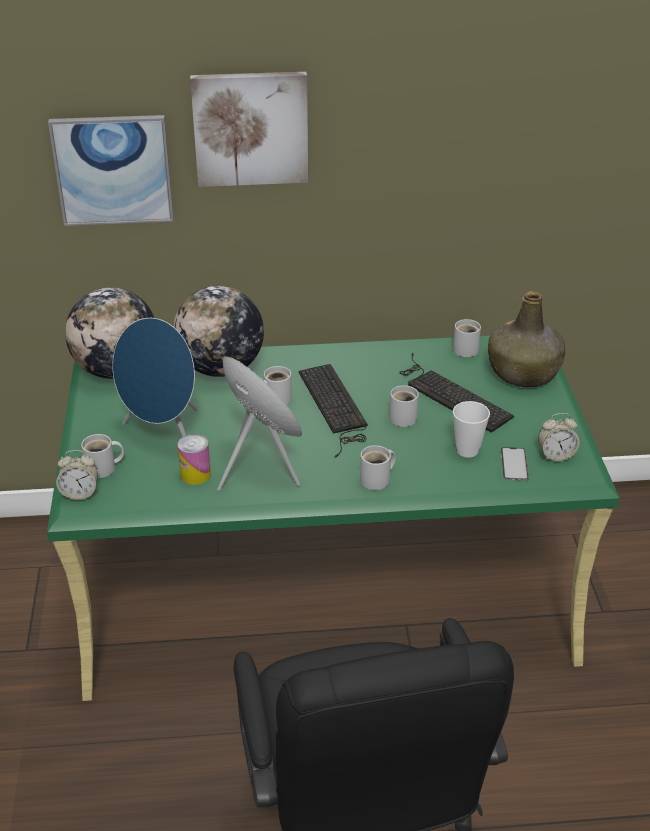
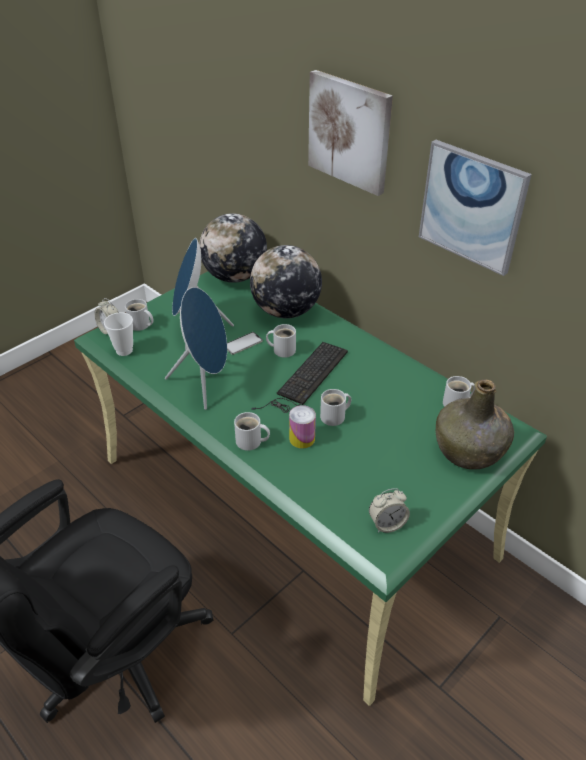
camera: 50 degrees right, 5 degrees up
picture [48,115,174,226] -> picture moved to [419,140,532,276]
can [177,434,211,485] -> can moved to [289,405,316,449]
keyboard [399,353,514,432] -> none
cup [453,401,490,458] -> cup moved to [104,312,133,356]
phone [501,447,529,481] -> phone moved to [227,332,263,355]
alarm clock [538,413,580,461] -> alarm clock turned 60 degrees counterclockwise [369,488,410,533]

